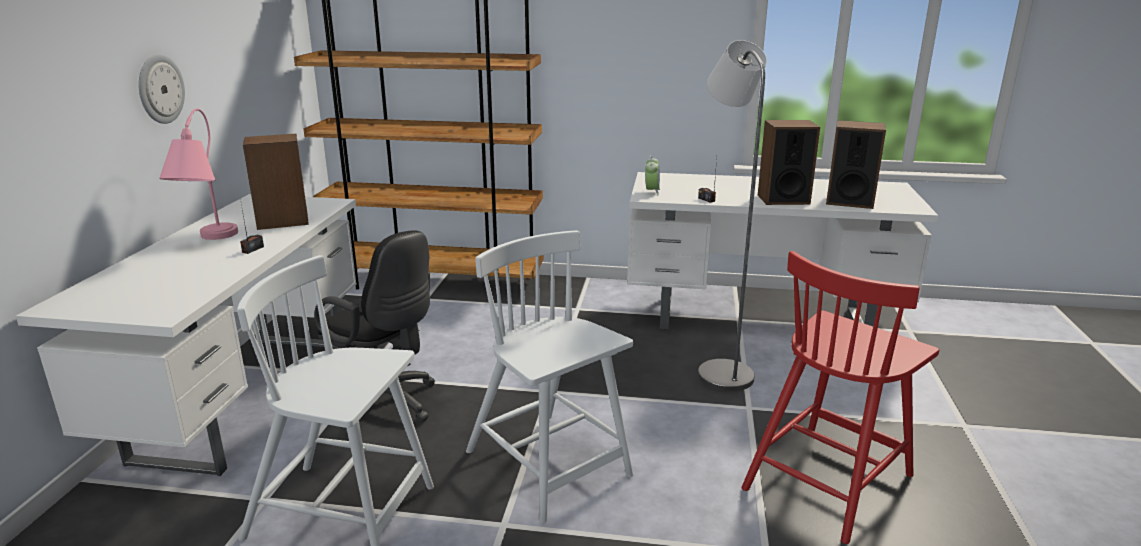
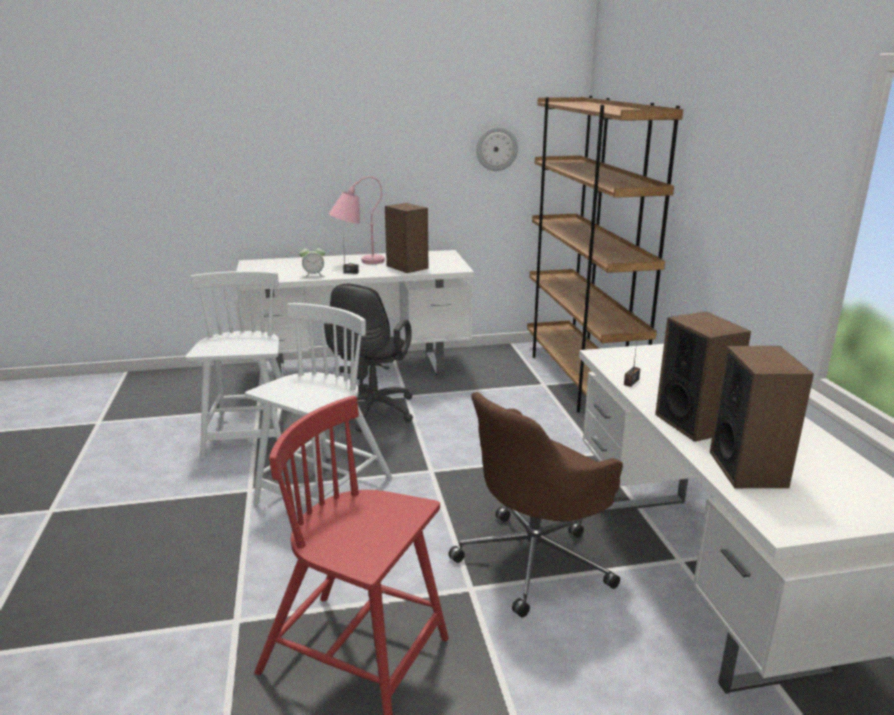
camera: 70 degrees right, 0 degrees up
wall clock [138,54,185,124] -> wall clock moved to [476,127,518,171]
alarm clock [645,155,660,196] -> alarm clock moved to [299,244,325,278]
grey floor lamp [698,40,767,391] -> brown office chair [448,392,623,618]

